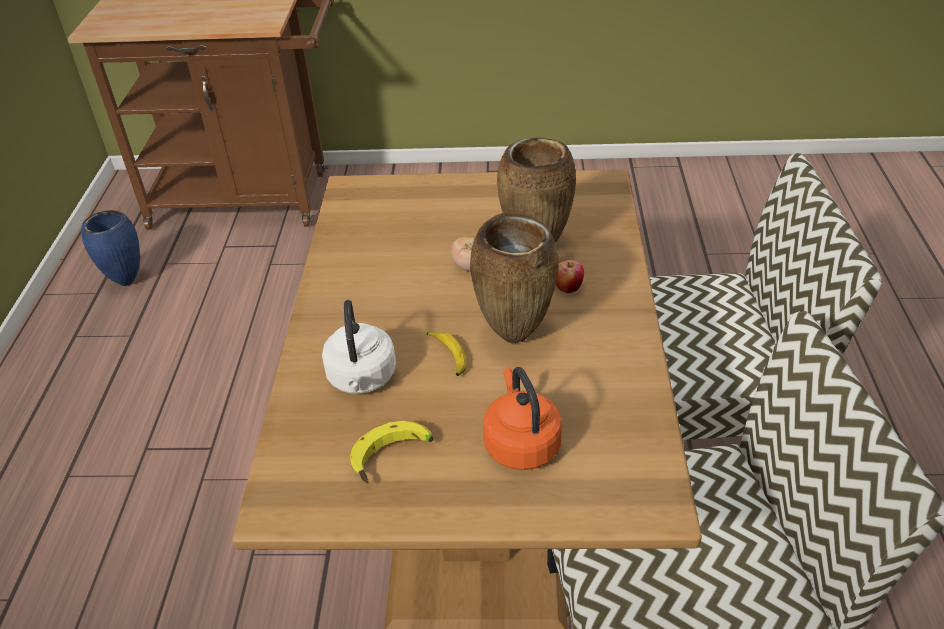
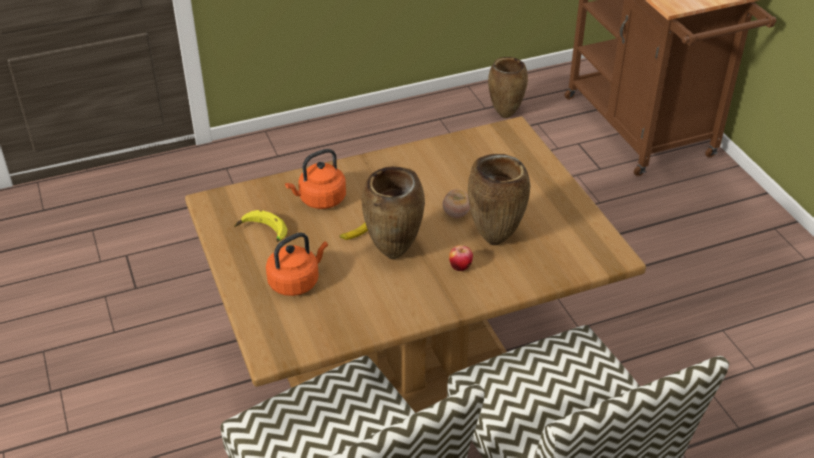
camera: 65 degrees right, 0 degrees up
blue vase [81,210,140,286] -> brown vase [488,57,528,118]
white kettle [322,300,396,394] -> orange kettle [285,149,346,209]

